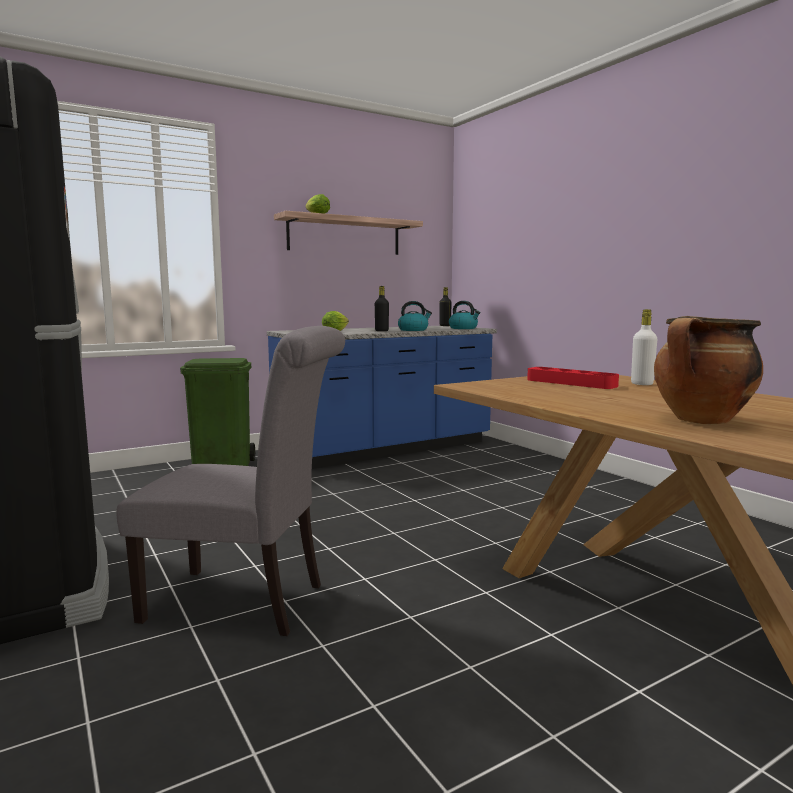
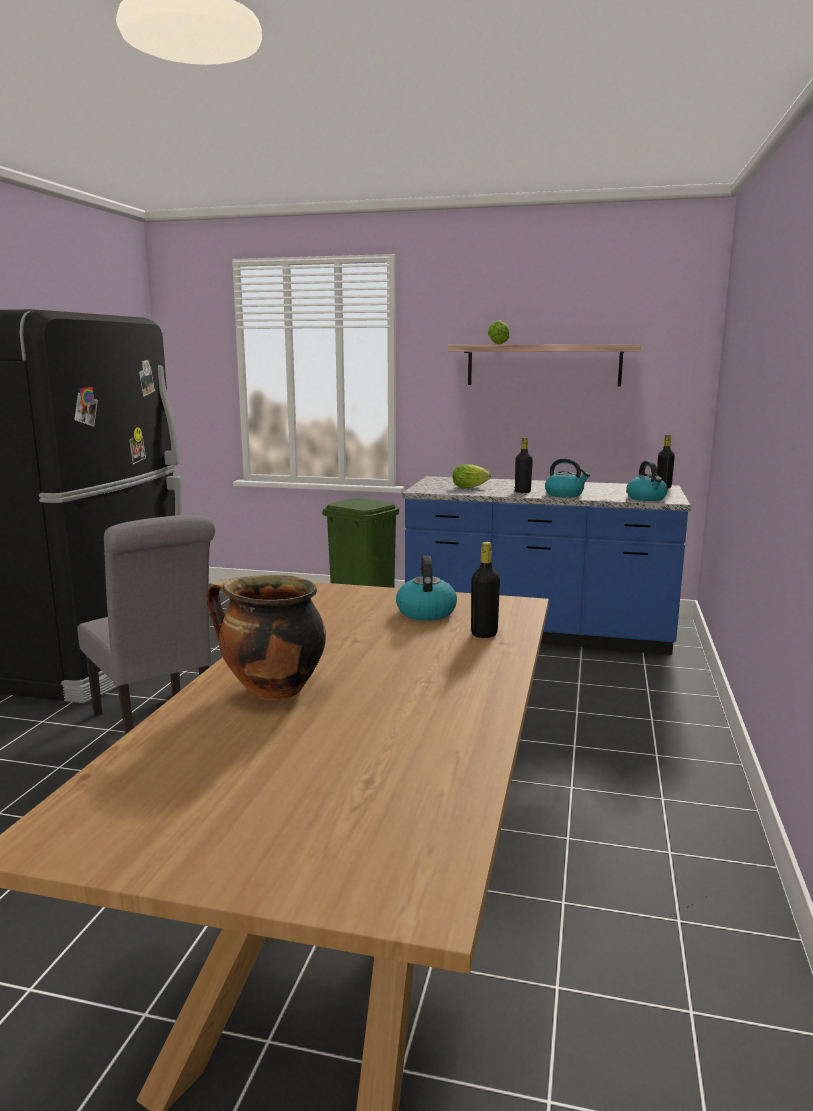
camera: 45 degrees right, 5 degrees up
red tray [527,367,619,389] -> kettle [396,556,457,621]
white bottle [631,309,657,385] -> black bottle [471,542,500,638]

